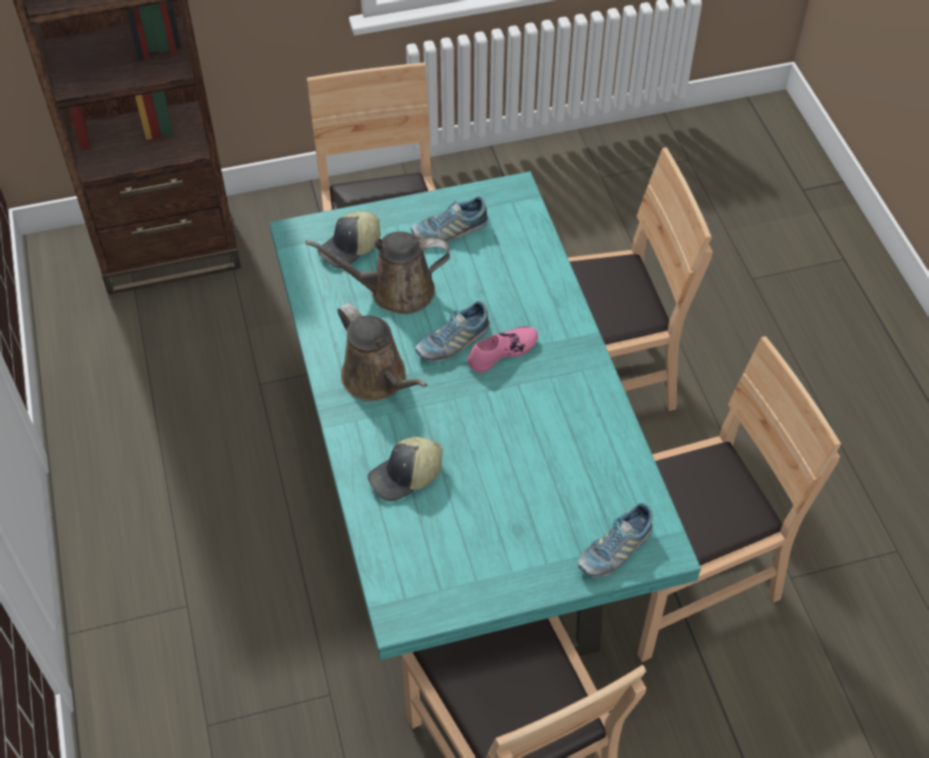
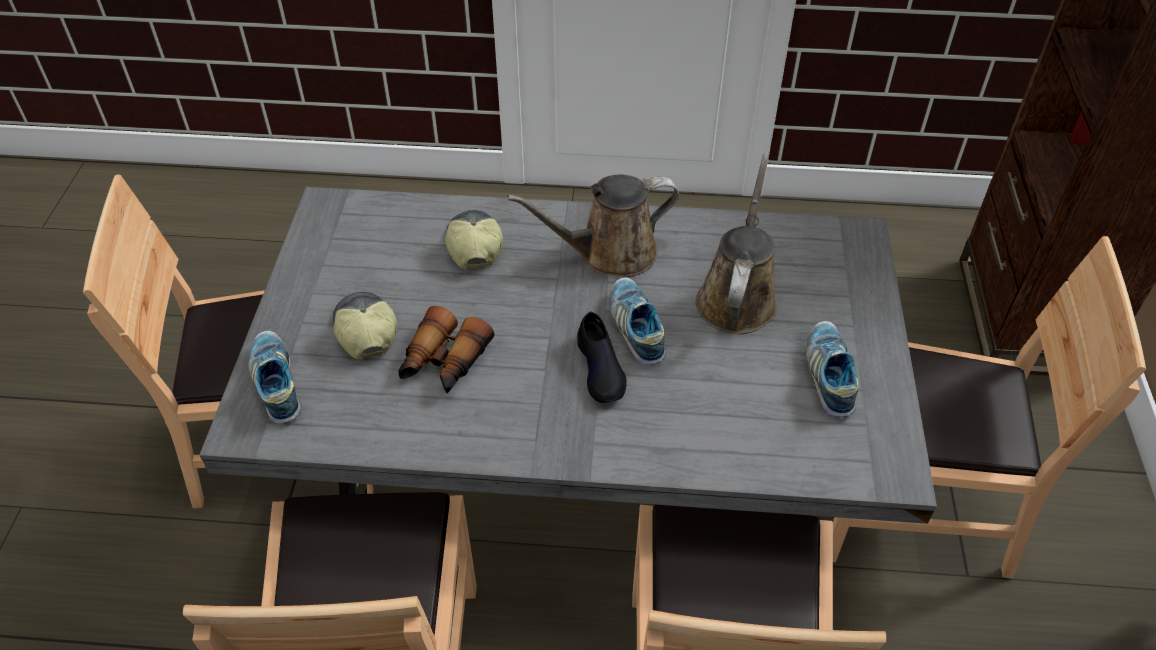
camera: 110 degrees right, 5 degrees down
turquoise dining table [269,171,701,660] -> grey dining table [199,187,937,524]
cap [317,211,381,268] -> cap moved to [333,292,398,360]
pink shoe [467,326,538,373] -> black shoe [577,312,627,403]
none -> binoculars [398,306,494,393]

